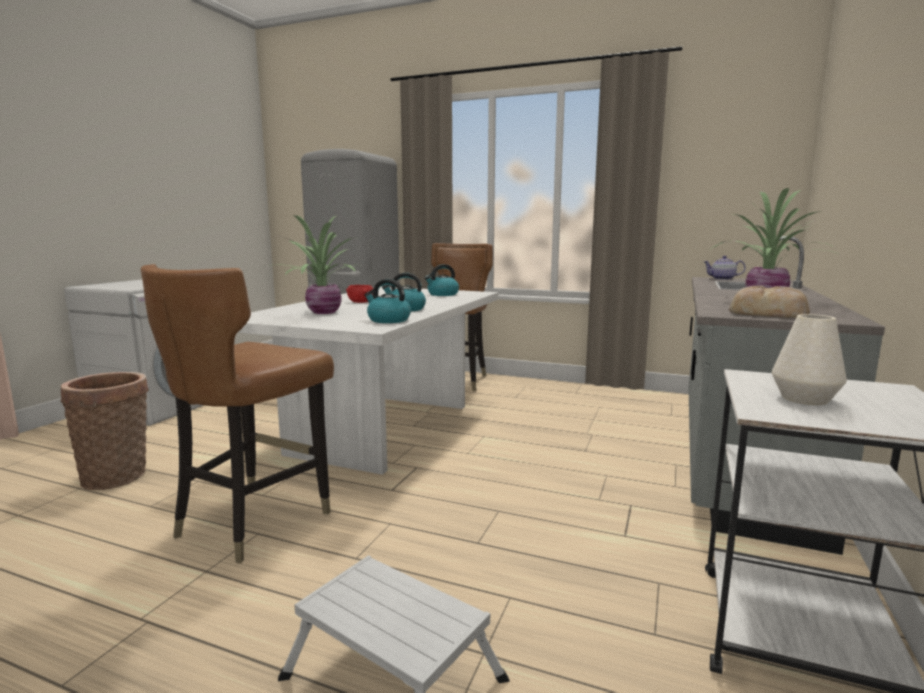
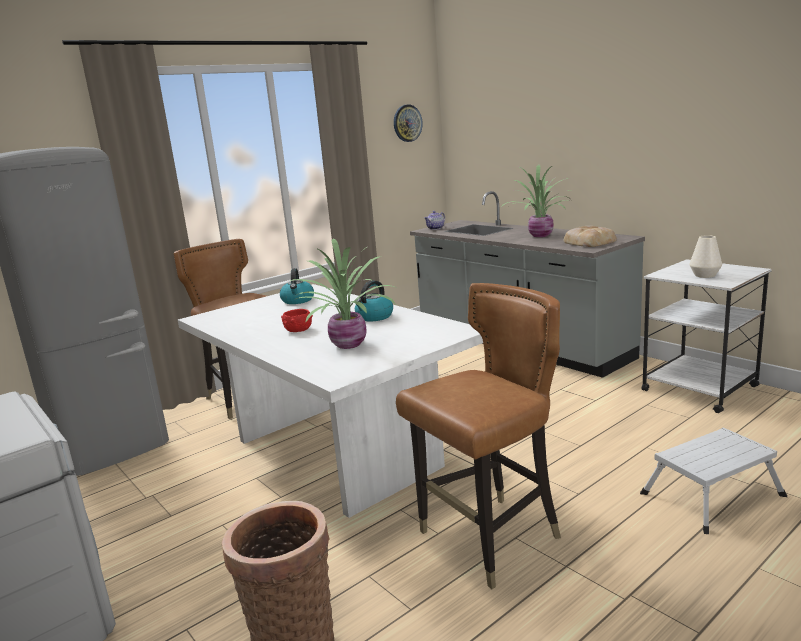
camera: 60 degrees left, 5 degrees up
brown chair [141,264,334,563] -> brown chair turned 90 degrees counterclockwise [396,283,561,589]
kettle [365,279,411,323] -> none
none -> wall clock [394,104,423,142]

